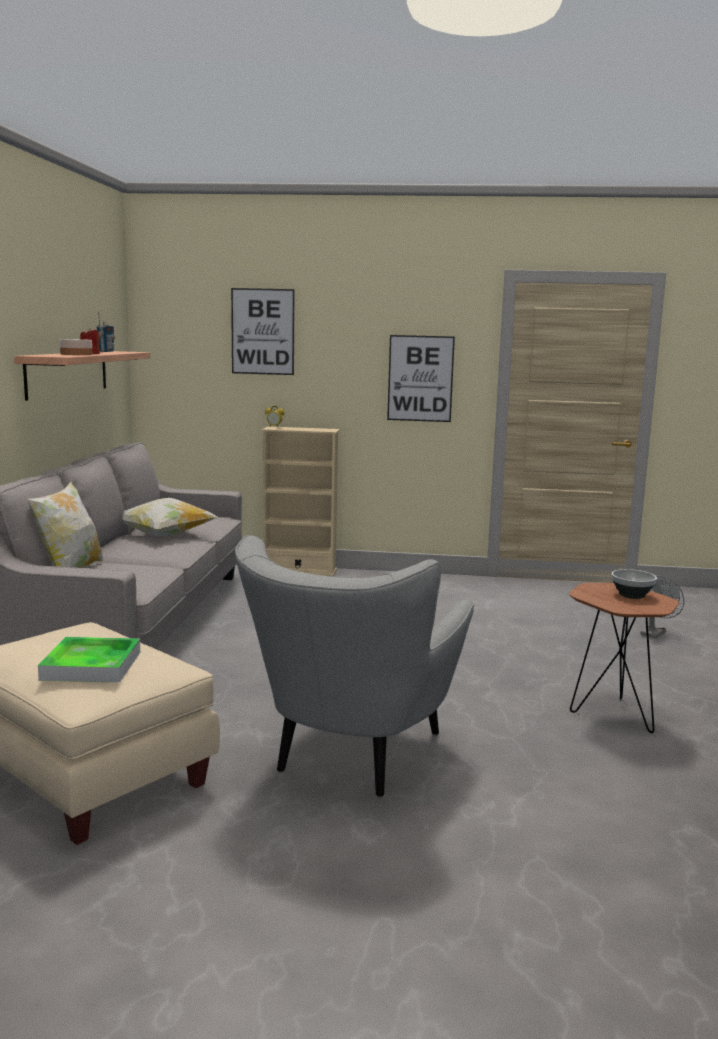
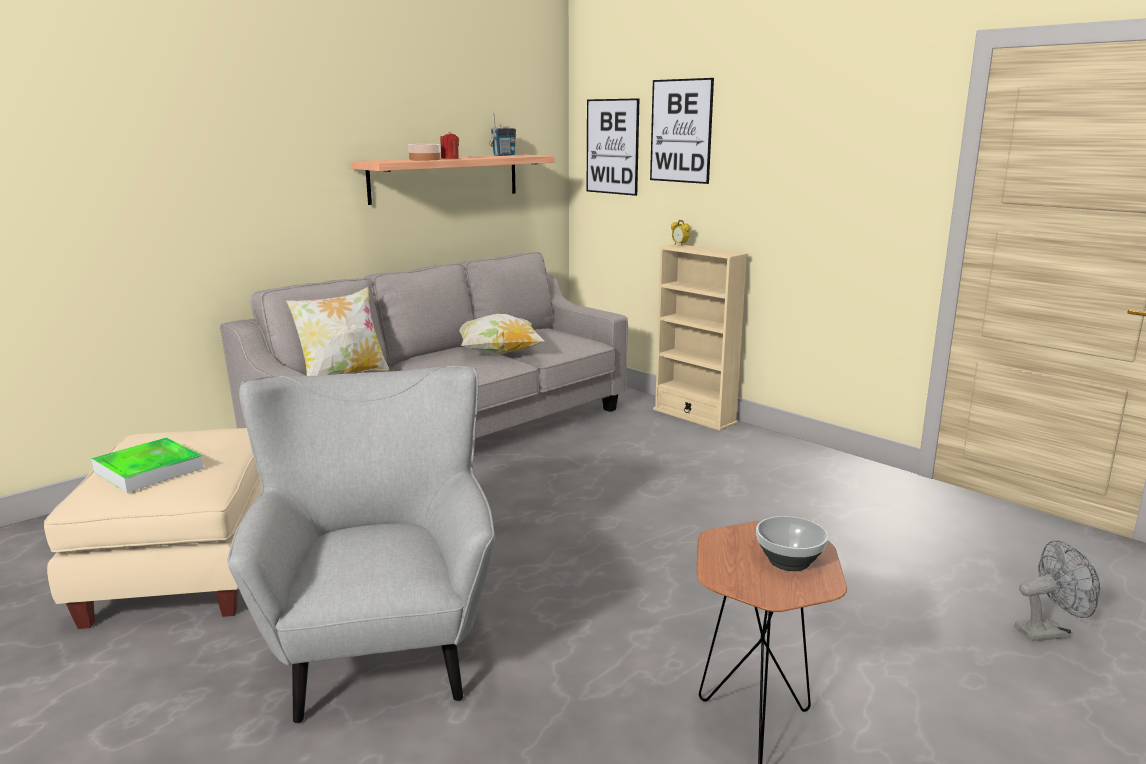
camera: 40 degrees right, 5 degrees up
grey armchair [235,535,475,797] -> grey armchair turned 105 degrees clockwise [227,366,495,724]
picture [387,335,455,422] -> picture moved to [587,98,639,196]

